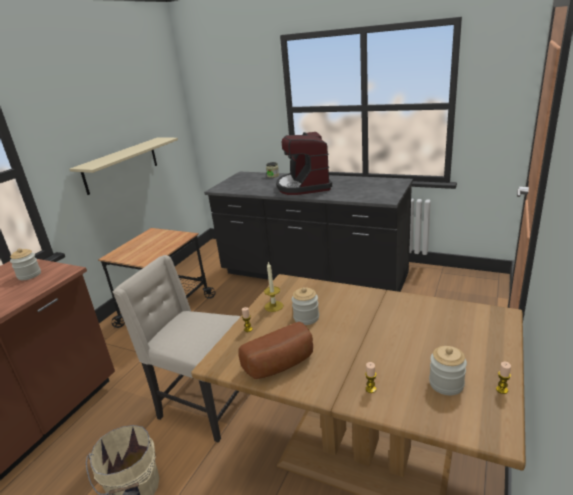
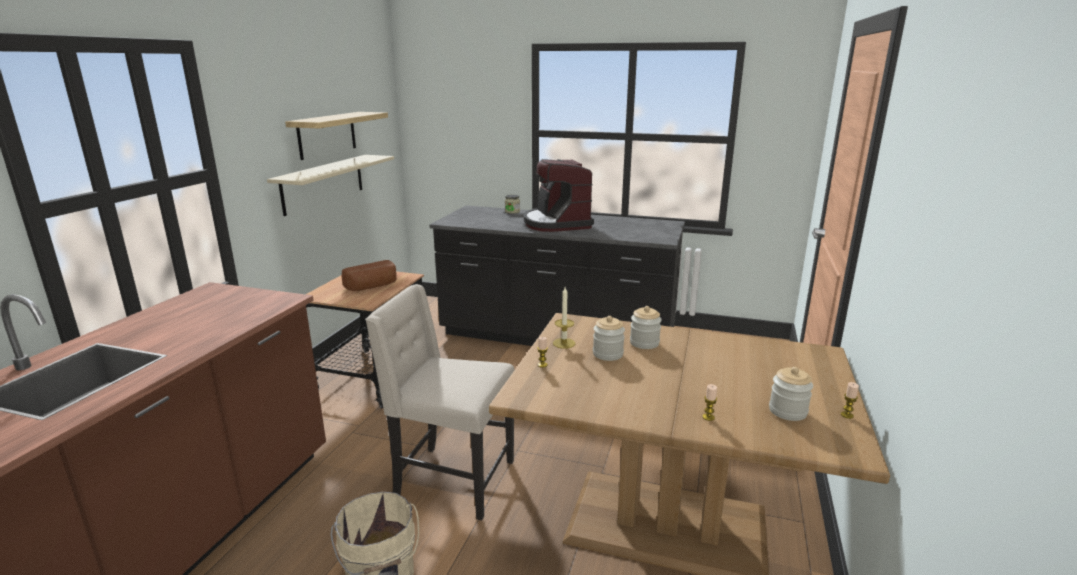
camera: 10 degrees left, 5 degrees down
jar [10,248,41,280] -> jar moved to [630,306,662,349]
bread [239,322,313,379] -> bread moved to [342,260,397,291]
none -> shelf [285,112,388,160]

